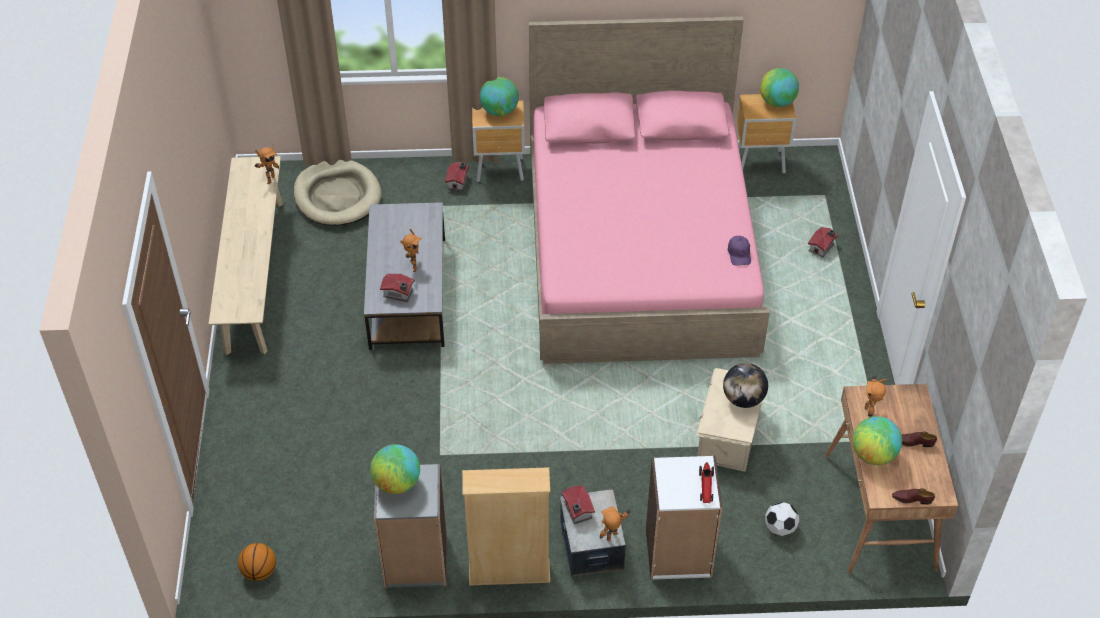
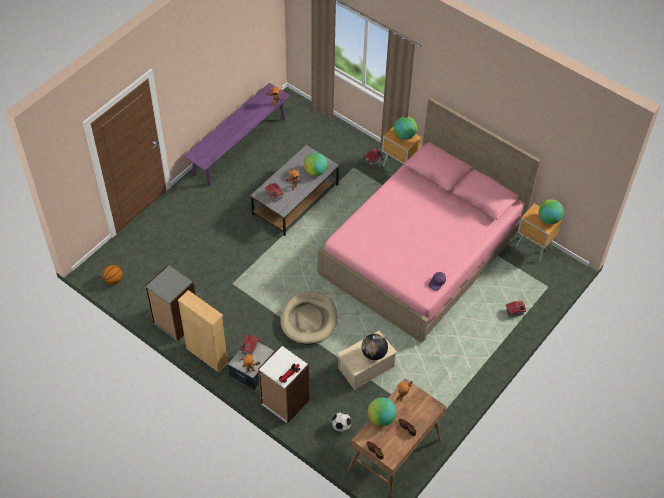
camera: 40 degrees right, 5 degrees up
beige bench [208,156,283,355] -> purple bench [183,83,291,186]
beige dog bed [294,160,382,226] -> beige dog bed moved to [280,291,337,345]
globe [370,444,420,494] -> globe moved to [304,153,327,176]

